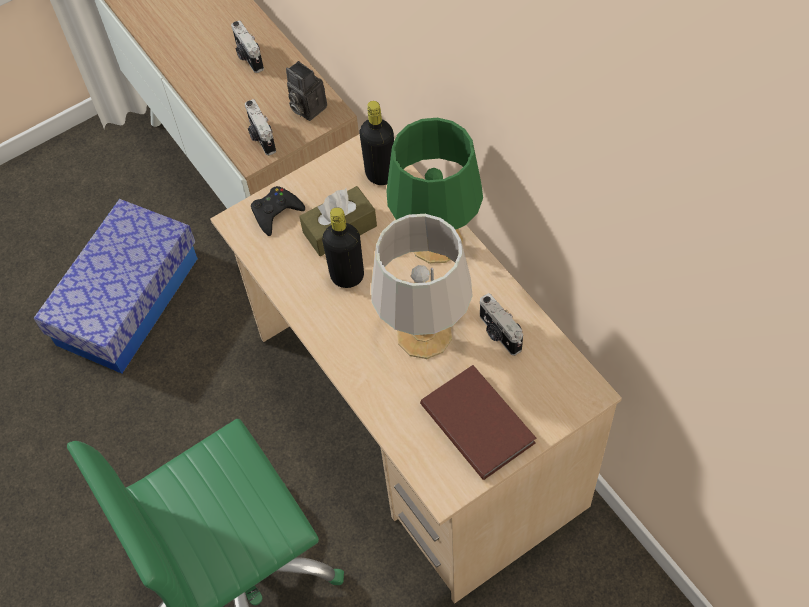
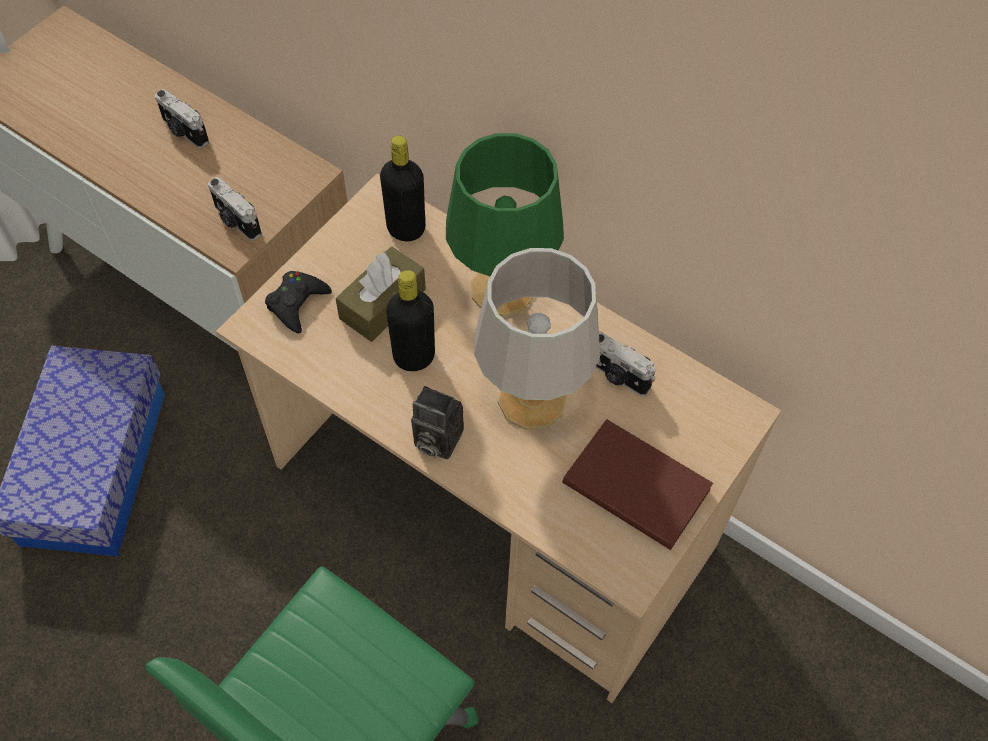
camera: 25 degrees left, 0 degrees up
camera [286,61,327,121] -> camera moved to [411,386,464,459]

